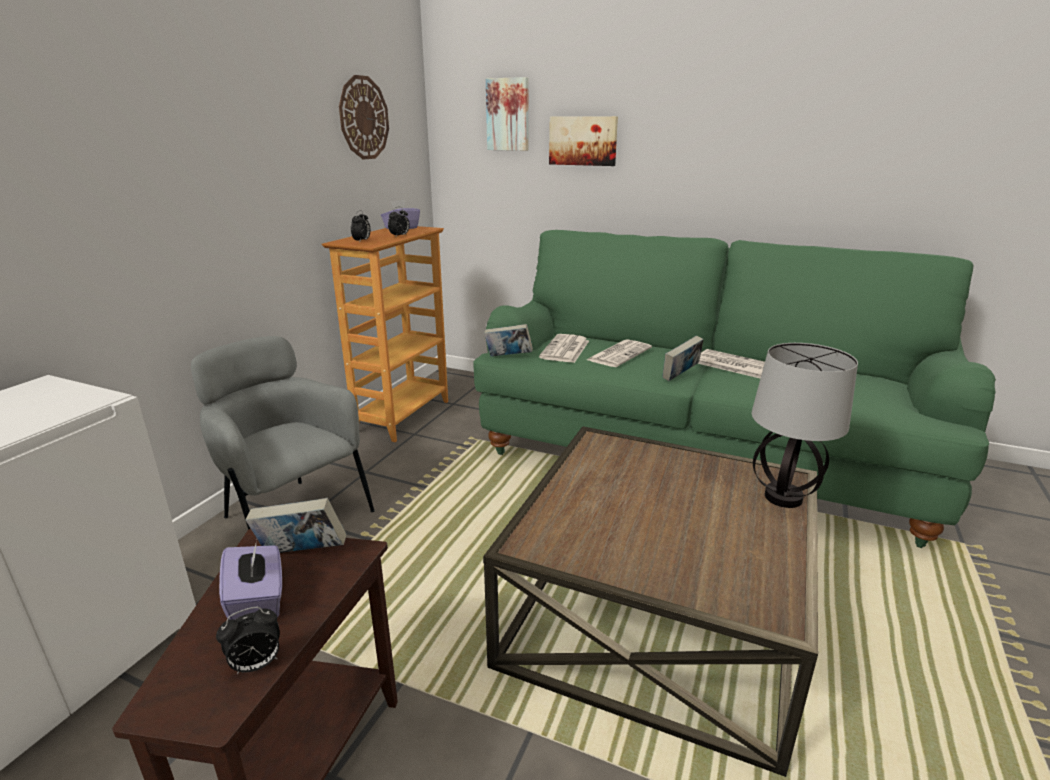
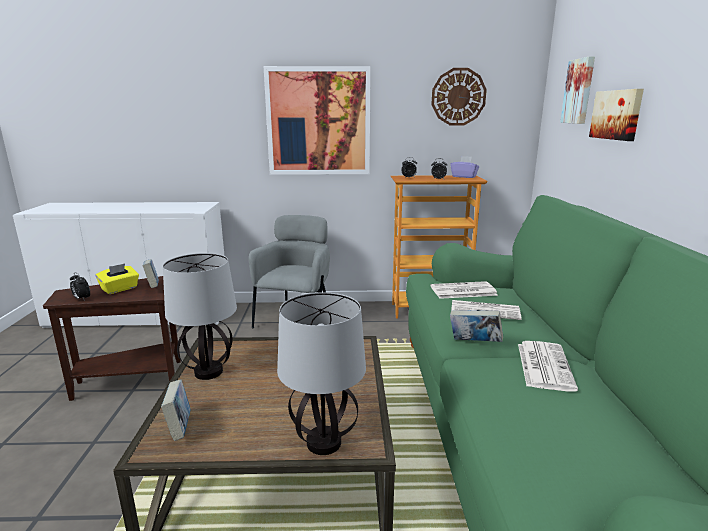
camera: 65 degrees right, 5 degrees down
purple tissue box [219,540,282,620] -> yellow tissue box [95,263,139,294]
book [484,324,533,357] -> book moved to [161,380,191,441]
none -> table lamp [163,253,237,380]
none -> picture [263,66,371,175]

